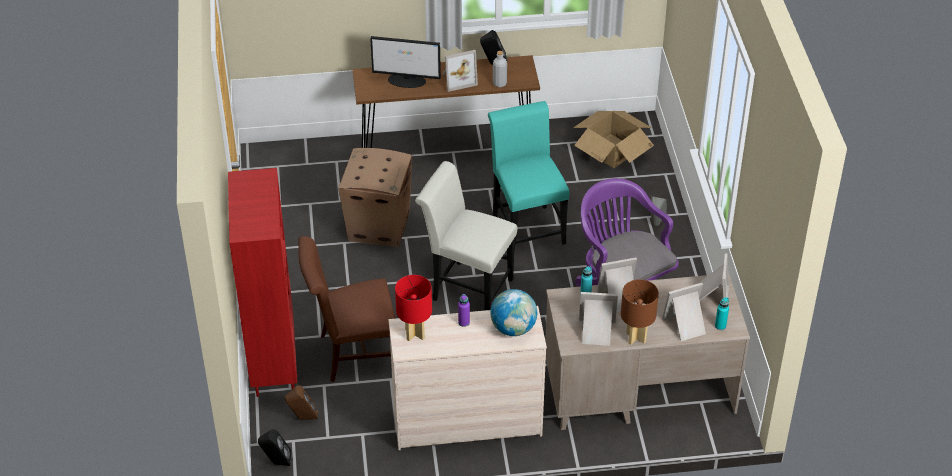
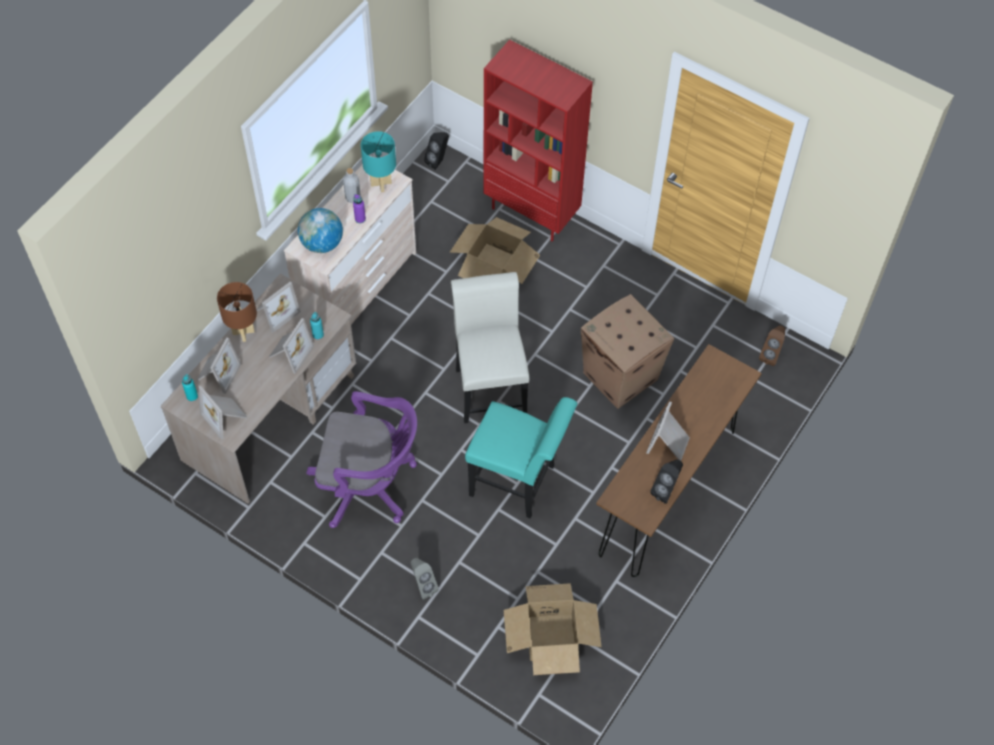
camera: 130 degrees right, 15 degrees up
brown speaker [285,385,318,420] -> brown speaker moved to [759,326,785,366]
brown chair [298,236,396,382] -> cardboard box [449,217,540,284]
monitor [370,36,441,88] -> none
red table lamp [395,275,432,341] -> turquoise table lamp [361,131,396,192]
white chair [415,161,517,310] -> white chair turned 75 degrees counterclockwise [451,272,529,423]
grey bottle [493,51,507,87] -> grey bottle moved to [343,168,361,203]

